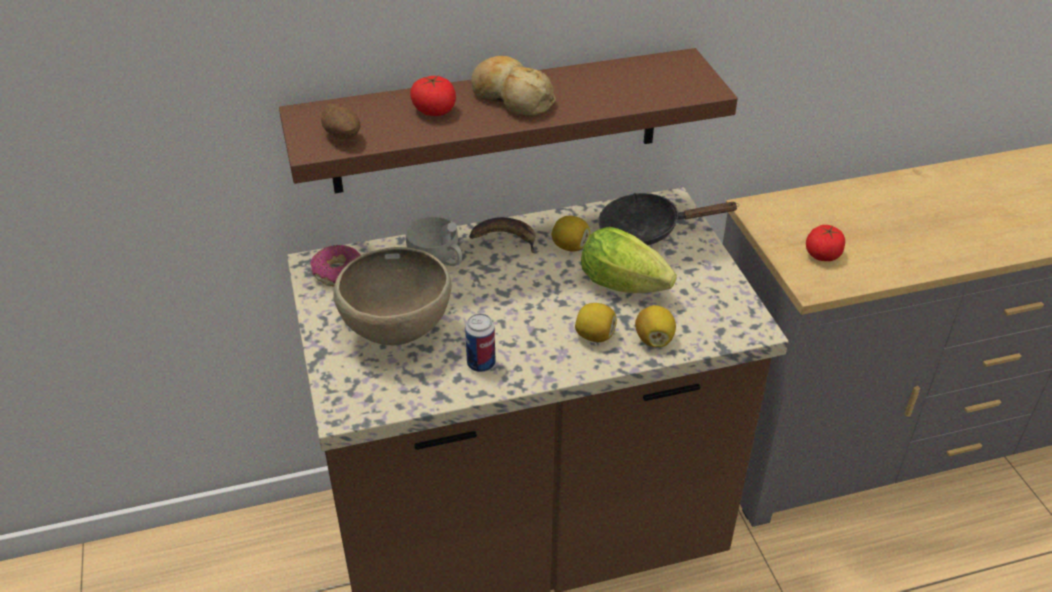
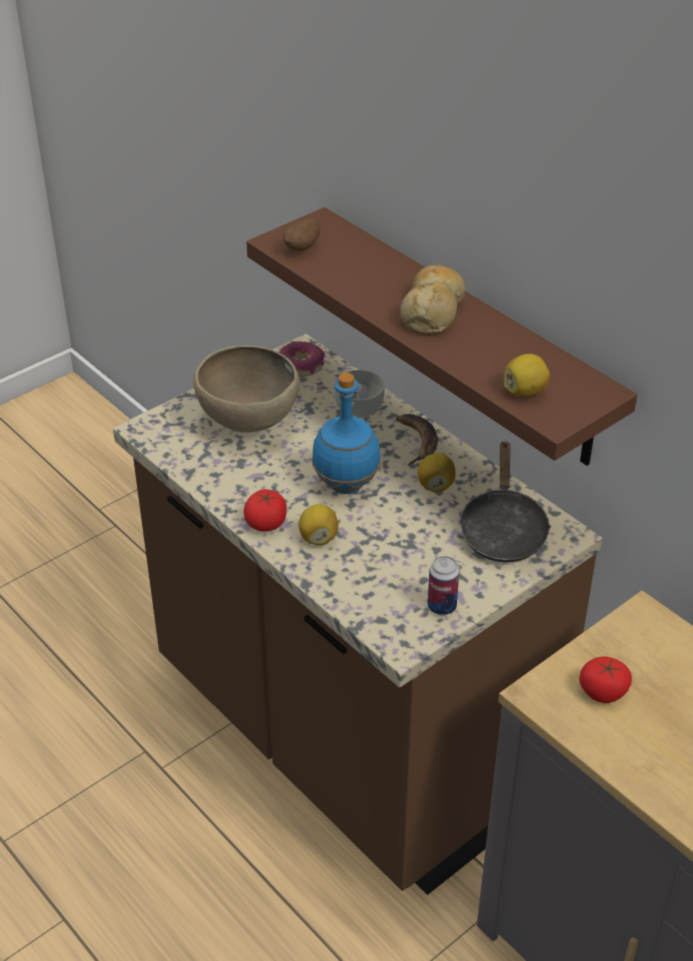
camera: 65 degrees right, 0 degrees up
tomato [410,75,456,116] -> tomato moved to [244,489,287,531]
can [465,313,495,372] -> can moved to [428,556,459,615]
lettuce [581,227,677,293] -> none
black frying pan [598,193,738,245] -> black frying pan turned 150 degrees counterclockwise [458,440,551,562]
lemon [635,305,676,347] -> lemon moved to [503,354,550,397]
none -> blue bottle [312,373,381,494]

